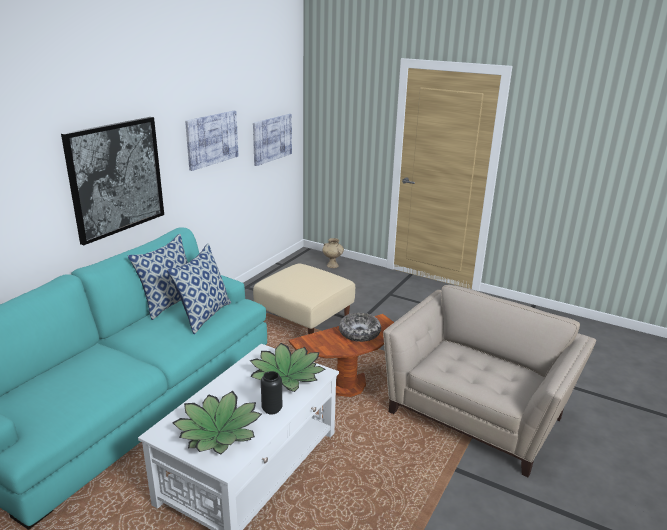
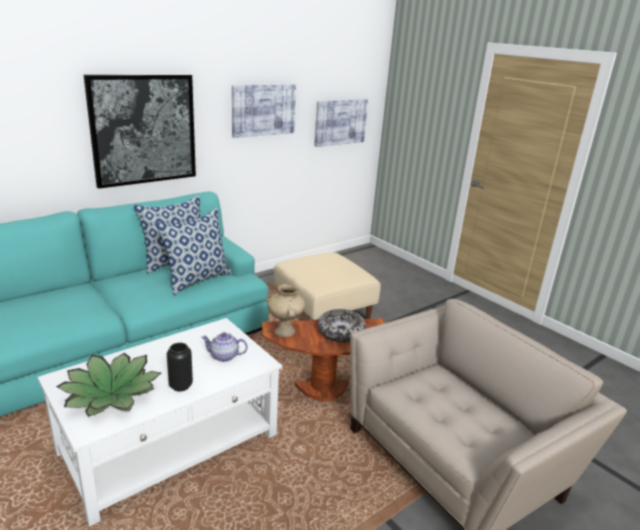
camera: 20 degrees right, 0 degrees up
potted plant [249,343,325,392] -> teapot [201,332,248,362]
beige vase [322,238,344,268] -> beige vase moved to [268,284,305,337]

